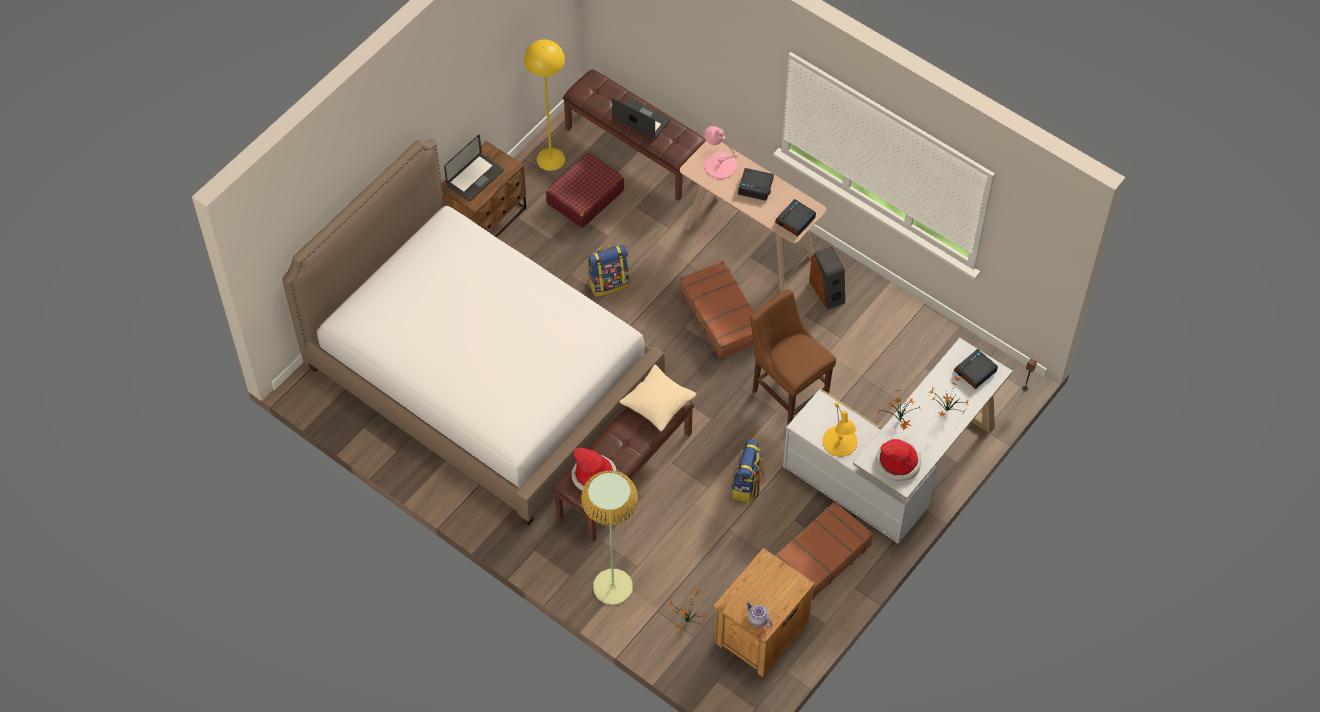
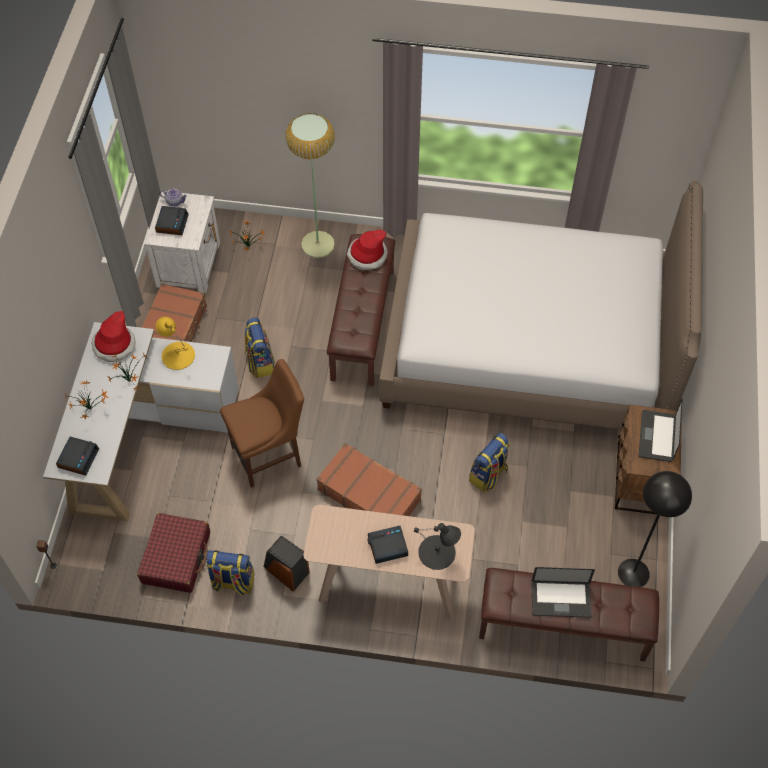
camera: 150 degrees right, 0 degrees up
yellow floor lamp [524,40,565,171] -> black floor lamp [618,471,692,587]
red suitcase [546,152,624,228] -> red suitcase moved to [137,513,210,593]
beige pillow [619,365,696,431] -> none
pink table lamp [704,126,738,179] -> black table lamp [414,523,461,570]
brown nightstand [713,548,815,677] -> white nightstand [144,191,220,293]
brown chair [750,289,836,425] -> brown chair turned 45 degrees counterclockwise [220,359,304,488]
alarm clock [775,199,816,236] -> alarm clock moved to [155,206,189,235]
none -> backpack [206,550,254,596]

